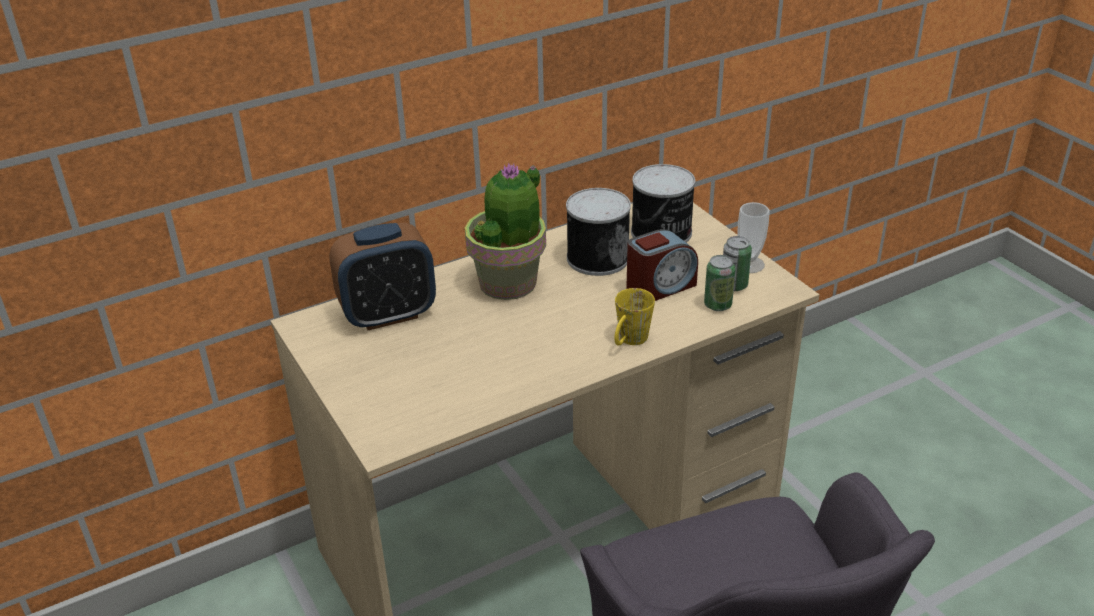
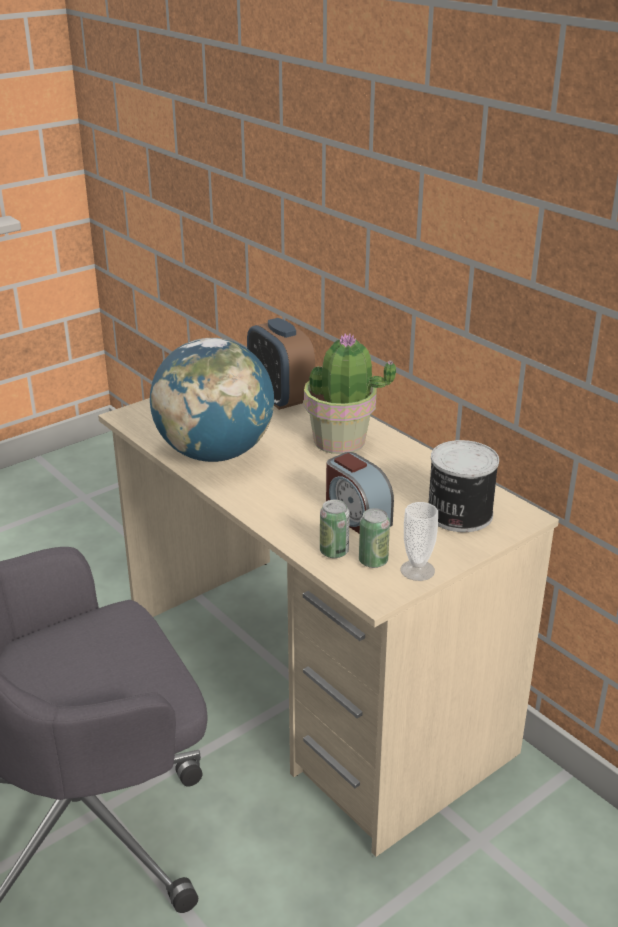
camera: 80 degrees right, 5 degrees down
can [566,188,631,276] -> none
yellow mug [614,288,655,345] -> none
none -> globe [150,338,274,462]

